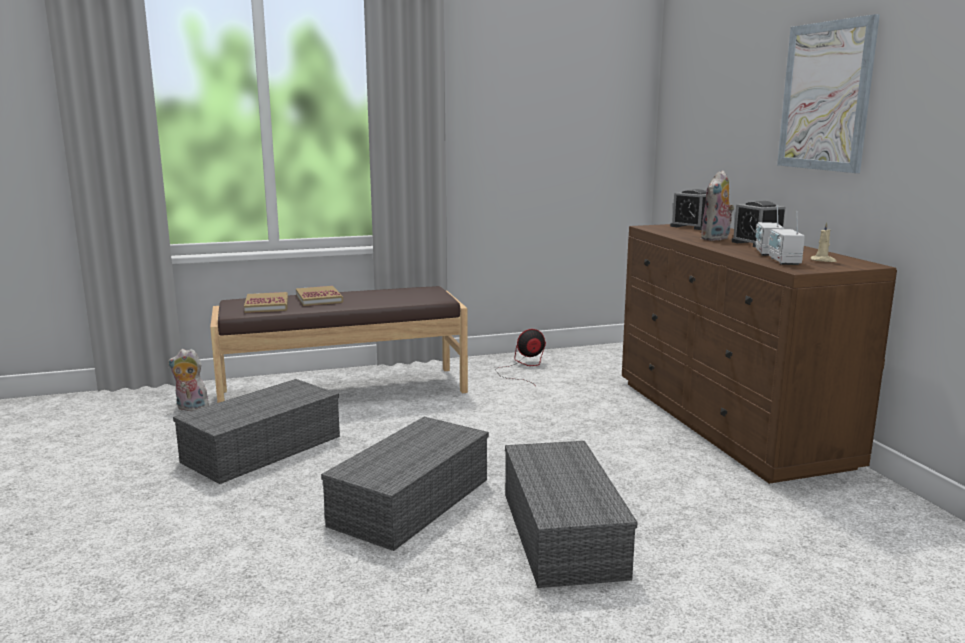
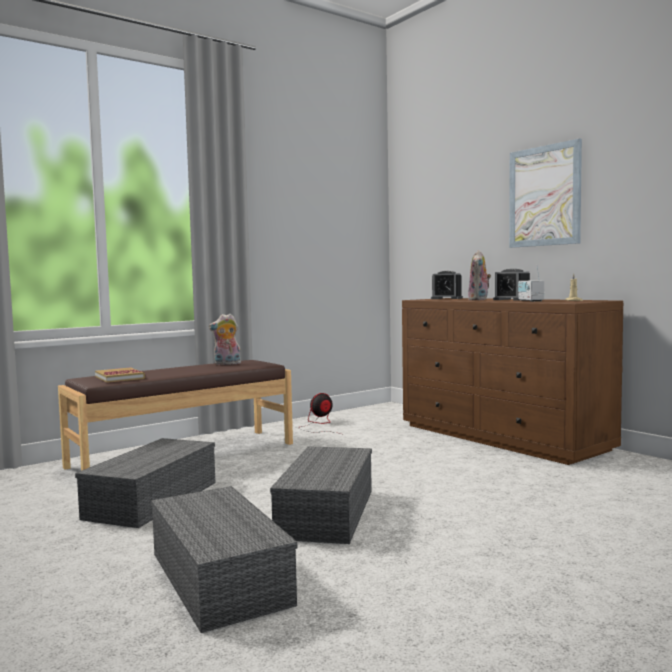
camera: 20 degrees left, 10 degrees down
plush toy [168,349,209,411] -> plush toy moved to [209,314,241,365]
book [296,286,343,306] -> none
grey storage box [505,441,637,588] -> grey storage box moved to [151,486,298,633]
radio [769,211,805,265] -> none

